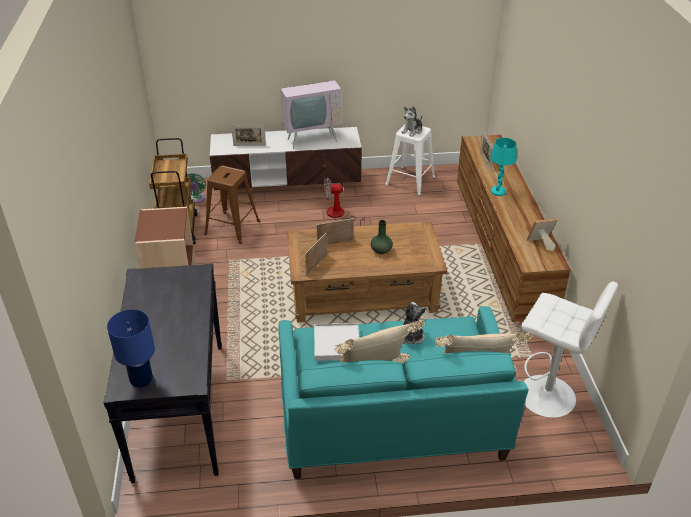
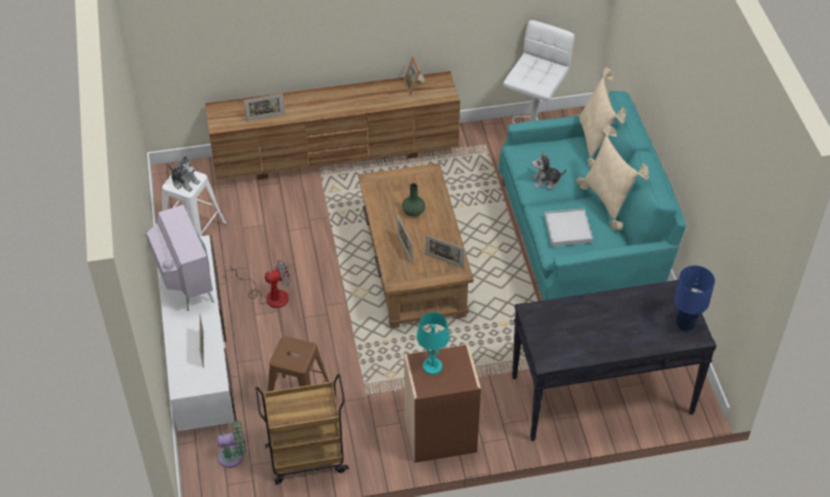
camera: 95 degrees left, 10 degrees up
fan [324,178,365,226] -> fan turned 105 degrees counterclockwise [230,260,291,308]
turquoise table lamp [490,138,517,196] -> turquoise table lamp moved to [417,312,450,375]

